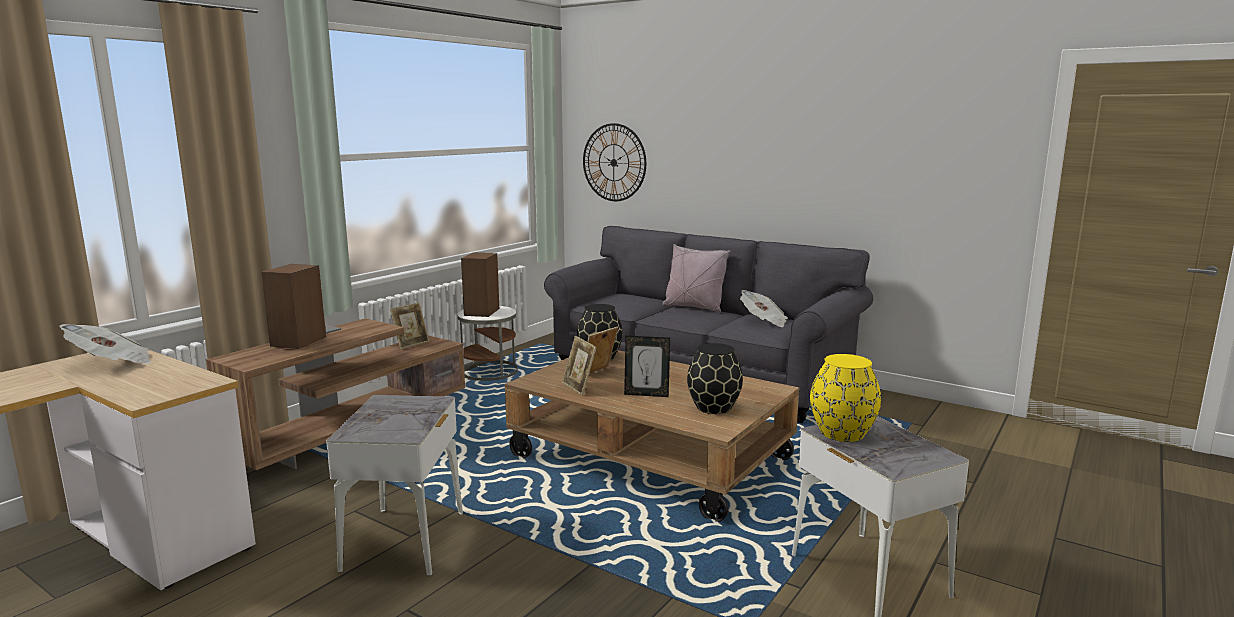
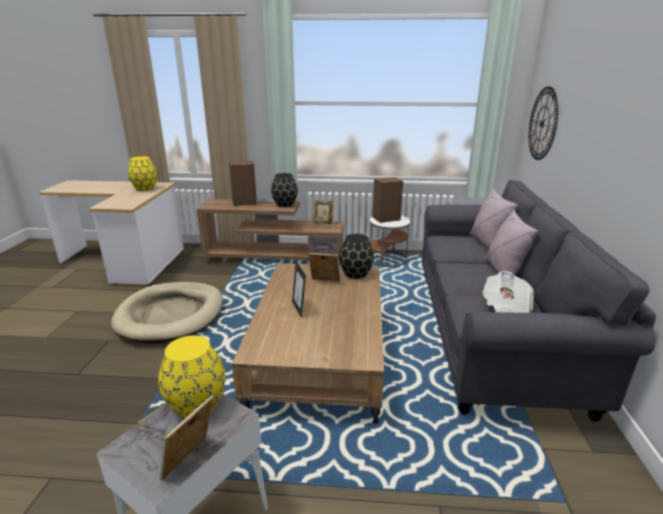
camera: 60 degrees right, 10 degrees up
newspaper [60,324,151,364] -> yellow vase [128,157,157,191]
side table [326,395,463,575] -> beige dog bed [111,282,223,344]
picture frame [562,336,597,396] -> picture frame moved to [160,396,214,481]
black vase [687,343,743,414] -> black vase moved to [271,173,298,207]
none -> purple pillow [470,189,519,249]

